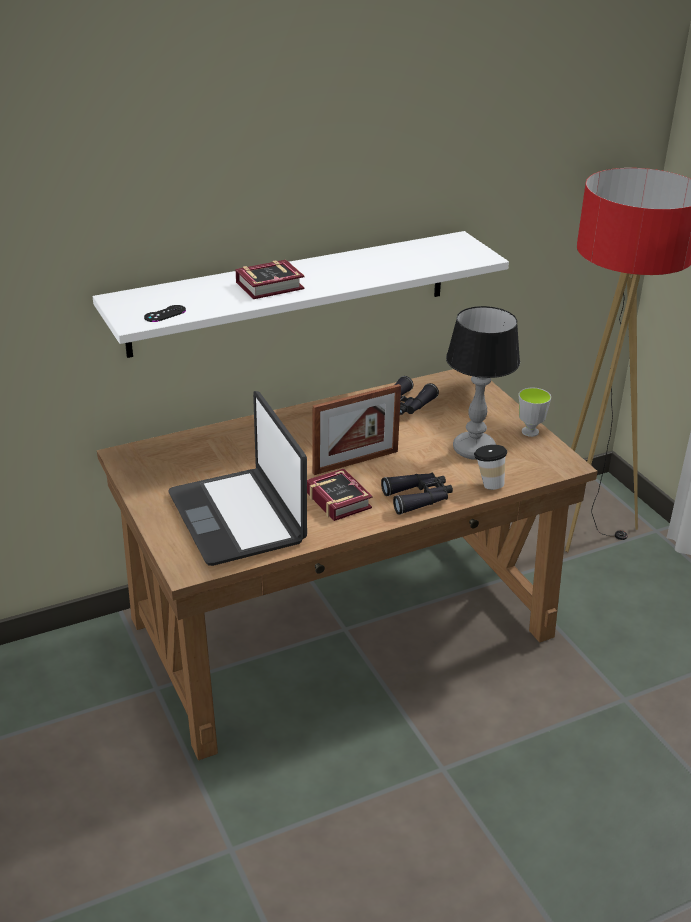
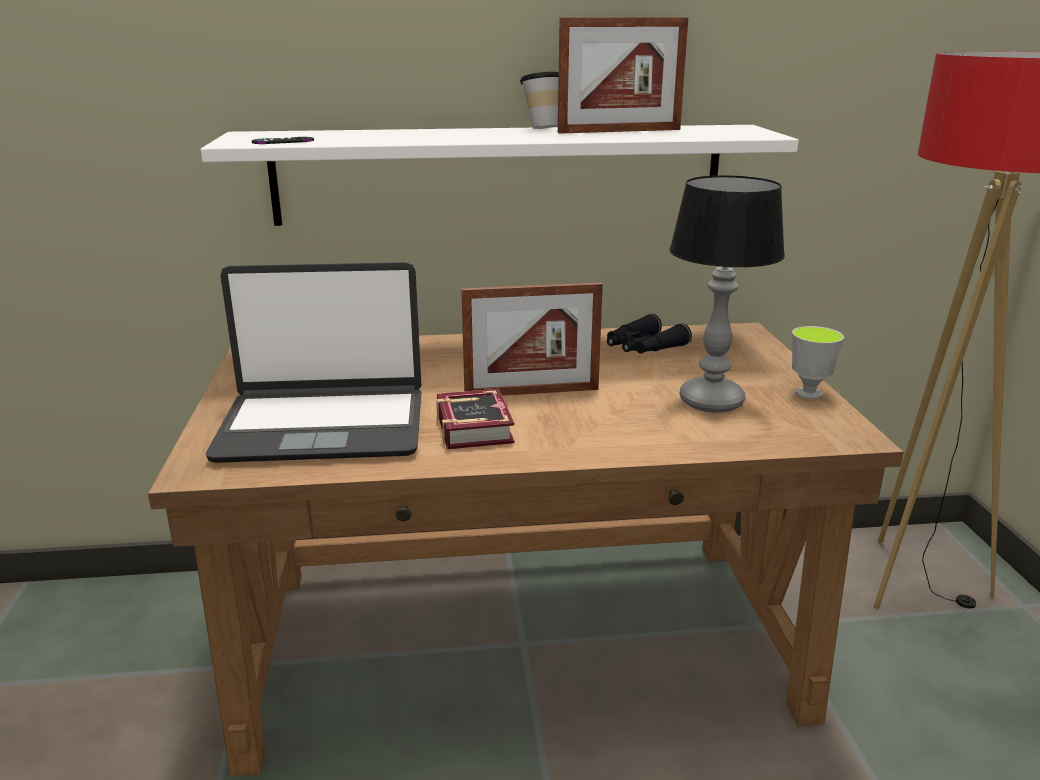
camera: 20 degrees right, 10 degrees down
laptop [169,391,307,566] -> laptop turned 90 degrees counterclockwise [206,262,421,463]
book [236,260,305,299] -> none
black binoculars [381,473,453,515] -> none
cup [474,445,507,490] -> cup moved to [520,72,559,129]
none -> picture frame [558,18,688,134]

